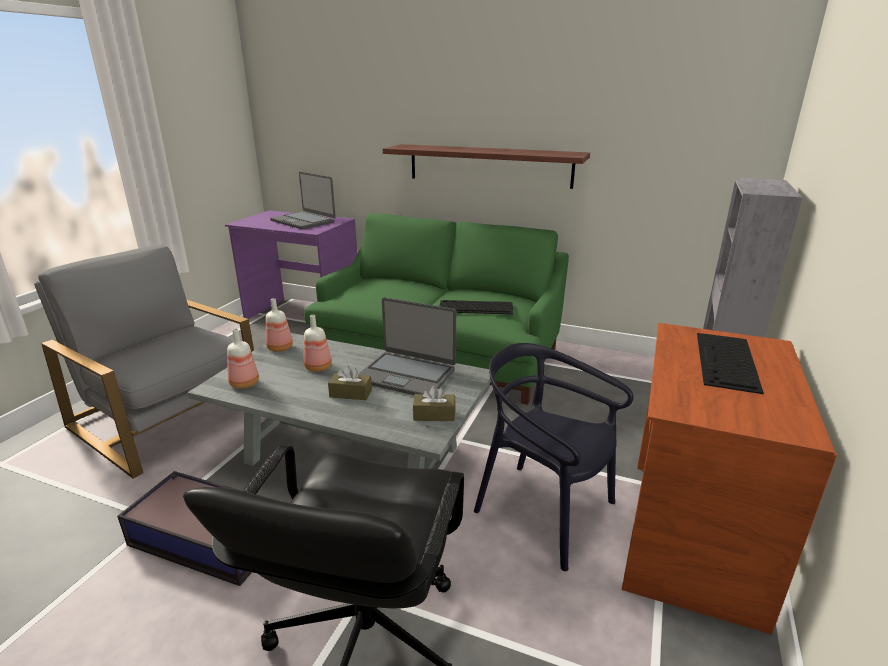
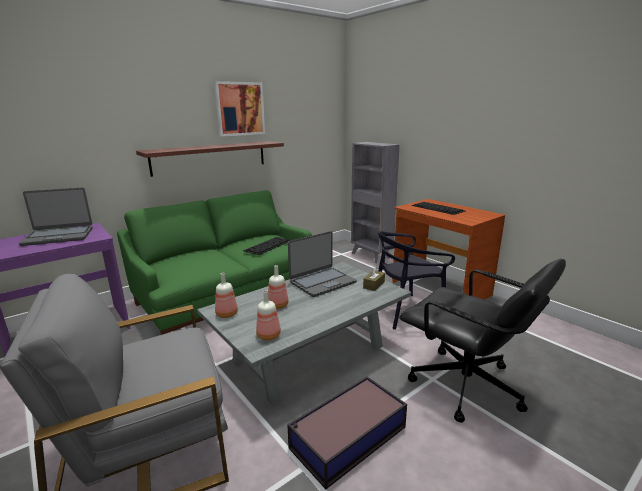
camera: 60 degrees left, 5 degrees down
brown tissue box [328,366,372,400] -> none
none -> picture [214,81,265,137]

